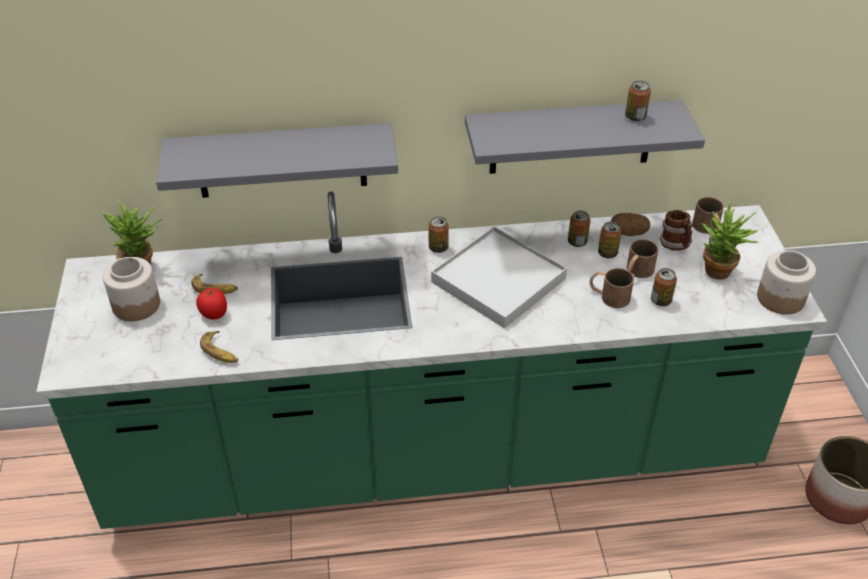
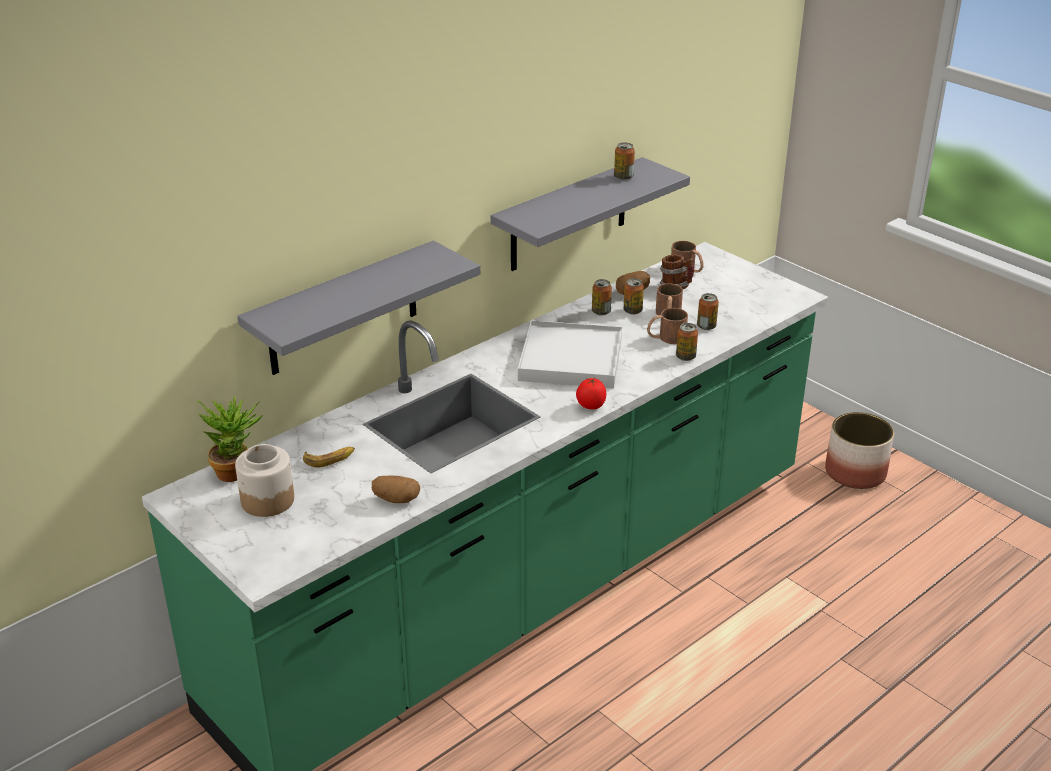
camera: 35 degrees left, 10 degrees down
tomato [196,288,227,320] -> tomato moved to [576,378,606,410]
banana [200,331,238,363] -> potato [372,476,420,503]
can [428,216,449,253] -> can moved to [676,323,698,361]
potted plant [701,201,758,280] -> none
jar [757,250,816,315] -> none

